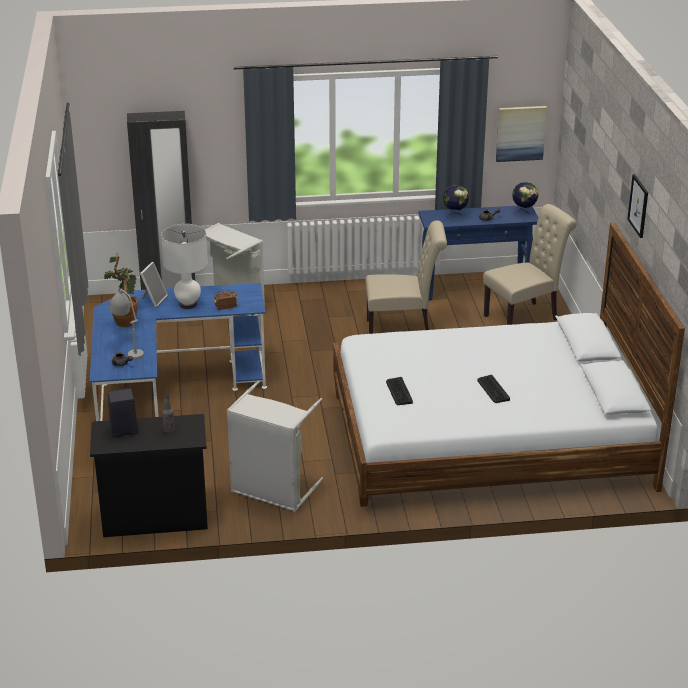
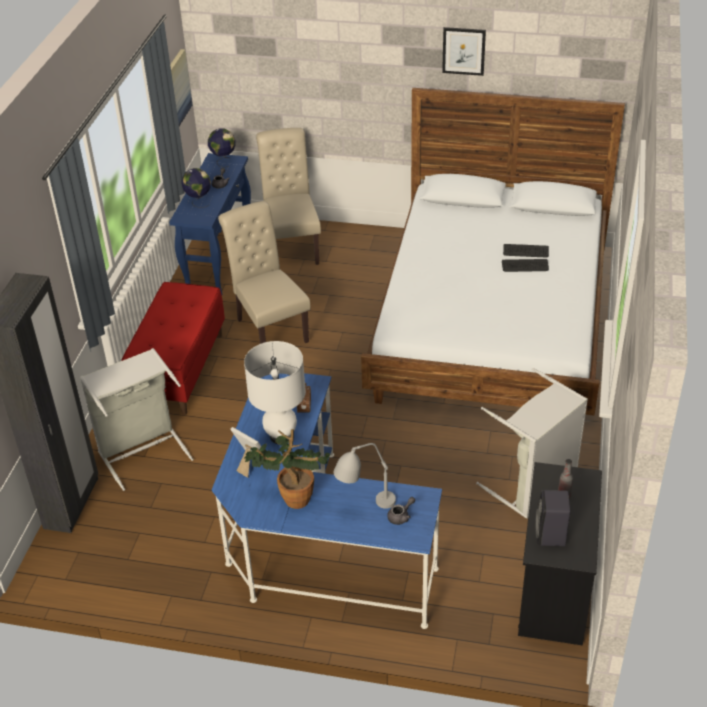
camera: 70 degrees left, 10 degrees up
beige chair [365,221,447,334] -> beige chair turned 45 degrees counterclockwise [218,201,310,344]
keyboard [386,377,413,405] -> keyboard moved to [503,244,549,257]
none -> red bench [121,282,225,415]

